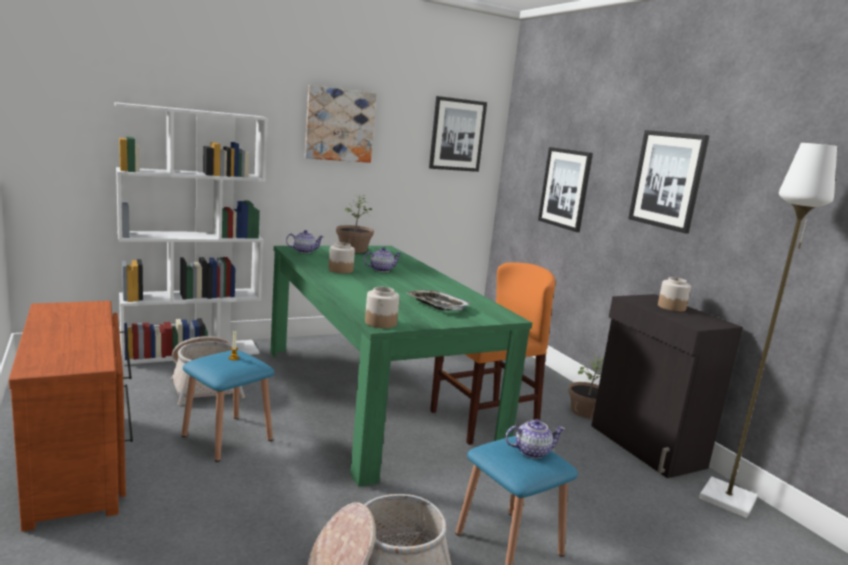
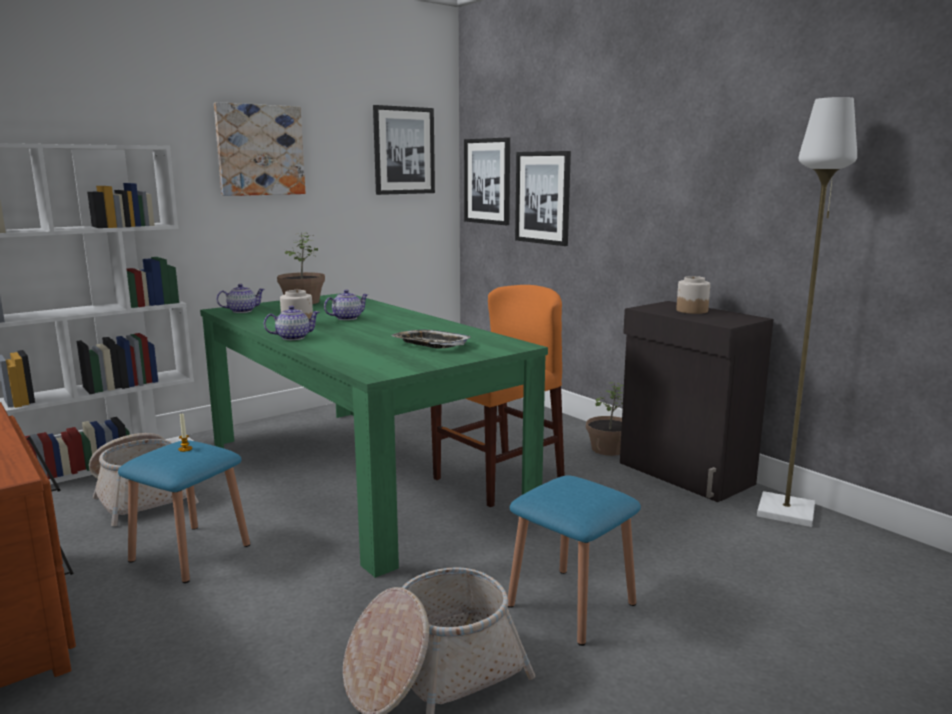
camera: 10 degrees left, 0 degrees up
jar [365,287,400,328] -> none
teapot [505,419,565,459] -> teapot moved to [264,306,320,340]
picture [628,130,709,234] -> picture moved to [464,137,510,225]

